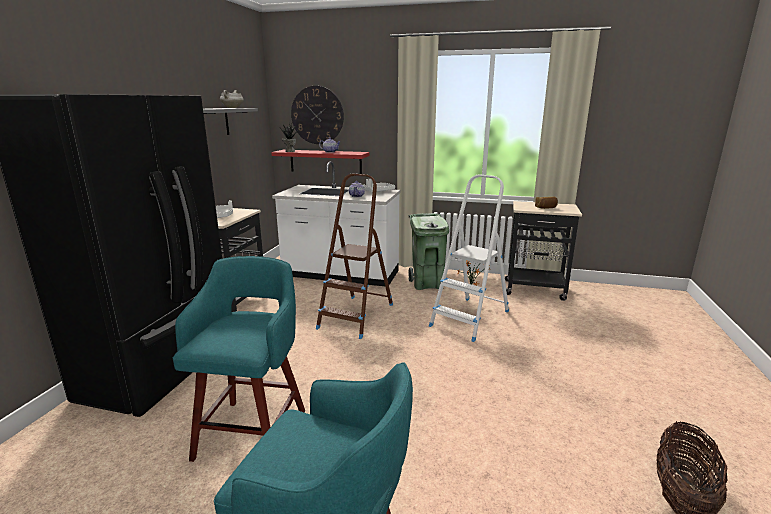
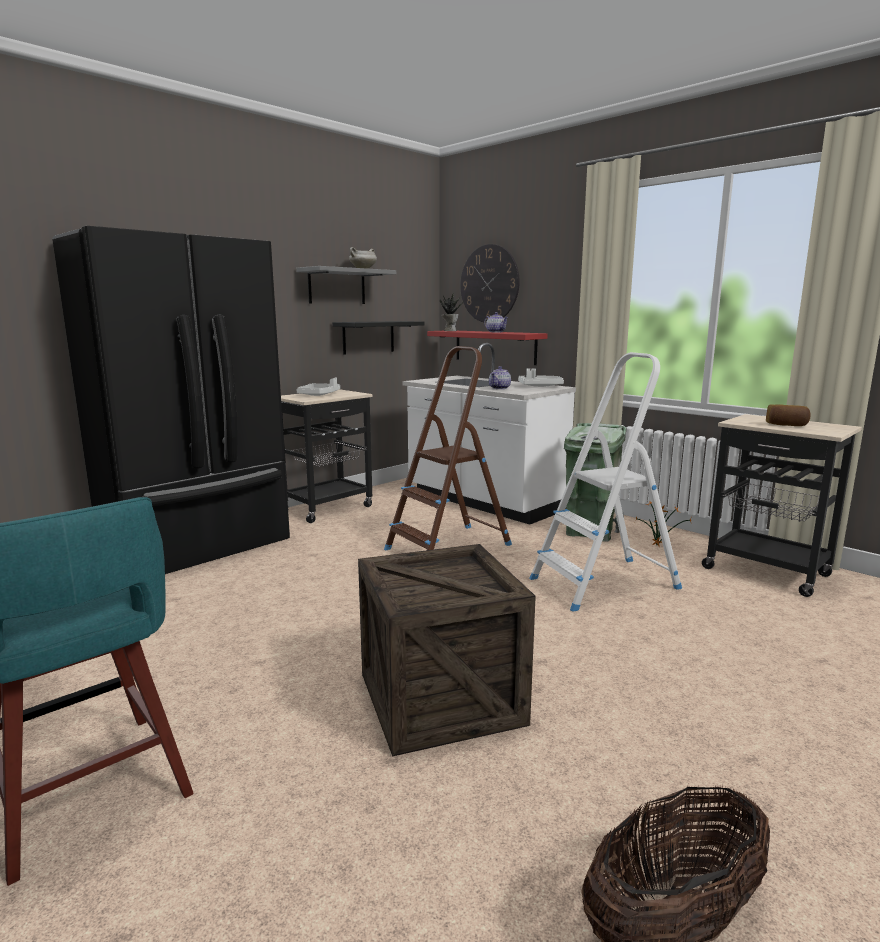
camera: 30 degrees right, 5 degrees down
turquoise stool [173,256,305,462] -> none
none -> black shelf [332,321,424,355]
none -> crate [358,544,536,757]

